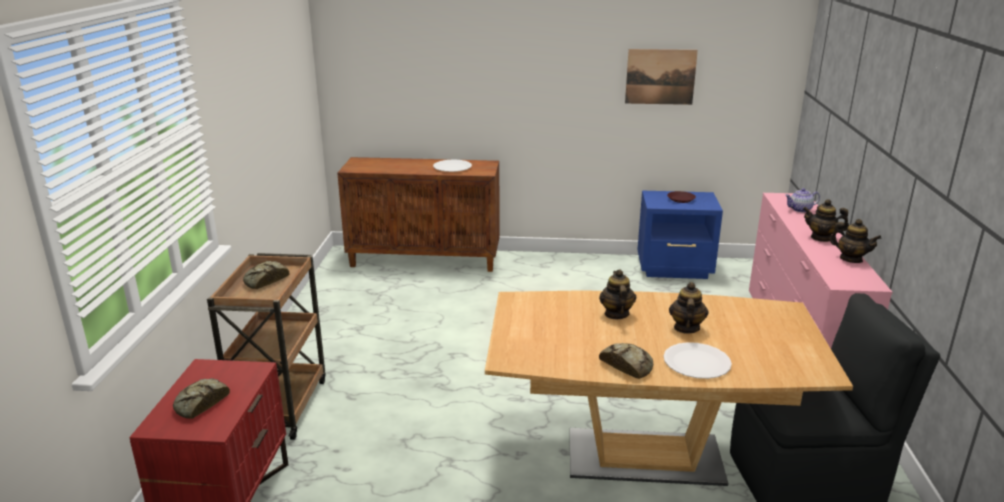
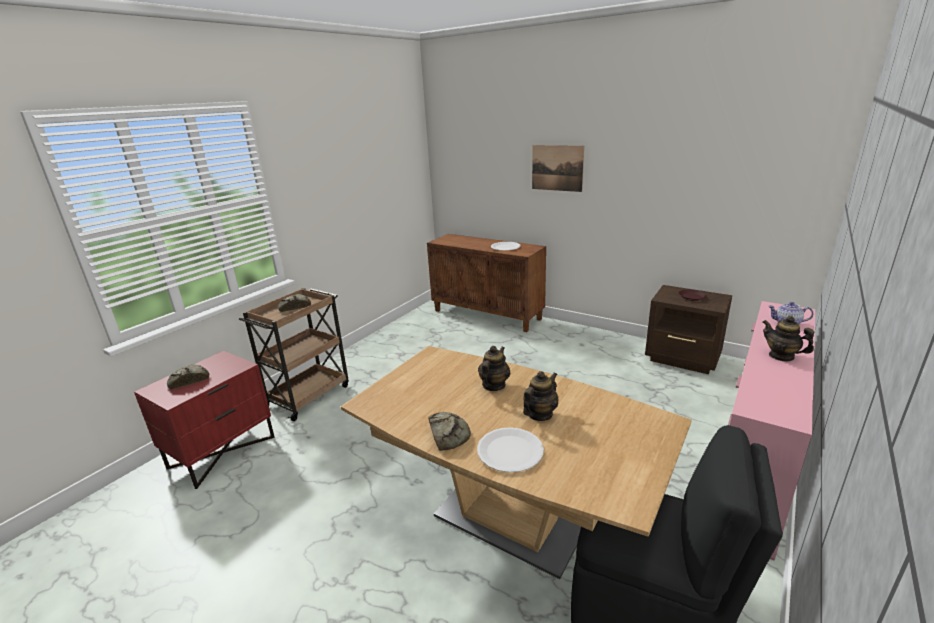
camera: 30 degrees right, 0 degrees up
picture [625,49,698,105] -> picture moved to [532,145,584,192]
blue nightstand [637,191,723,279] -> brown nightstand [645,285,732,374]
teapot [830,219,881,263] -> none

